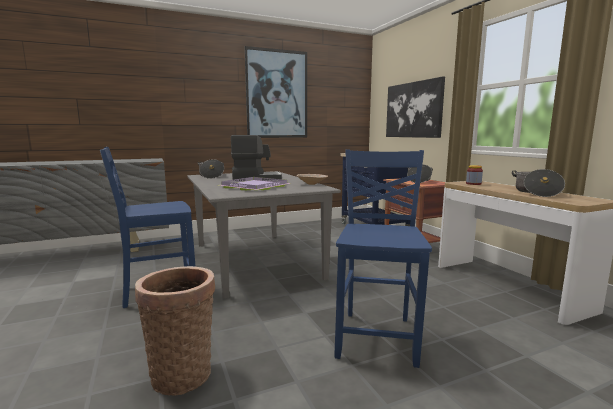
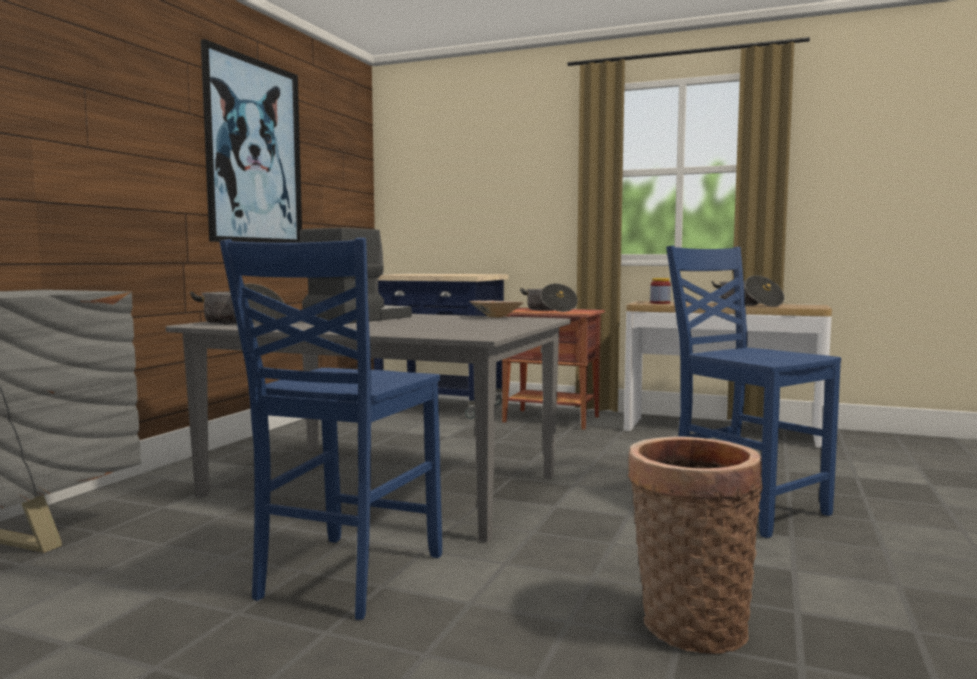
camera: 45 degrees left, 5 degrees down
purple tray [219,177,291,190] -> none
picture [386,76,445,138] -> none

